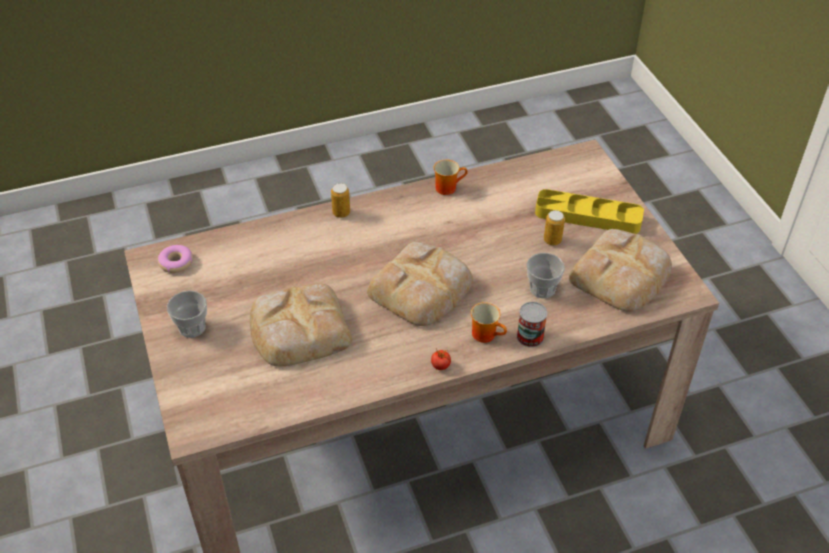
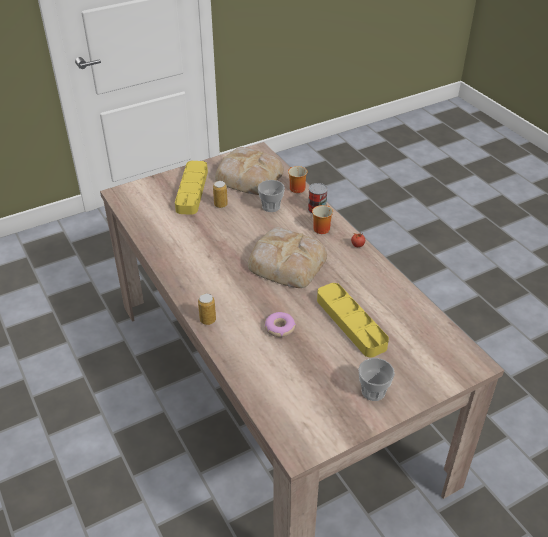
camera: 100 degrees left, 5 degrees down
donut [158,245,193,273] -> donut moved to [265,312,296,337]
bread [250,284,352,367] -> yellow tray [317,283,389,357]
mug [434,159,468,195] -> mug moved to [288,166,308,193]

